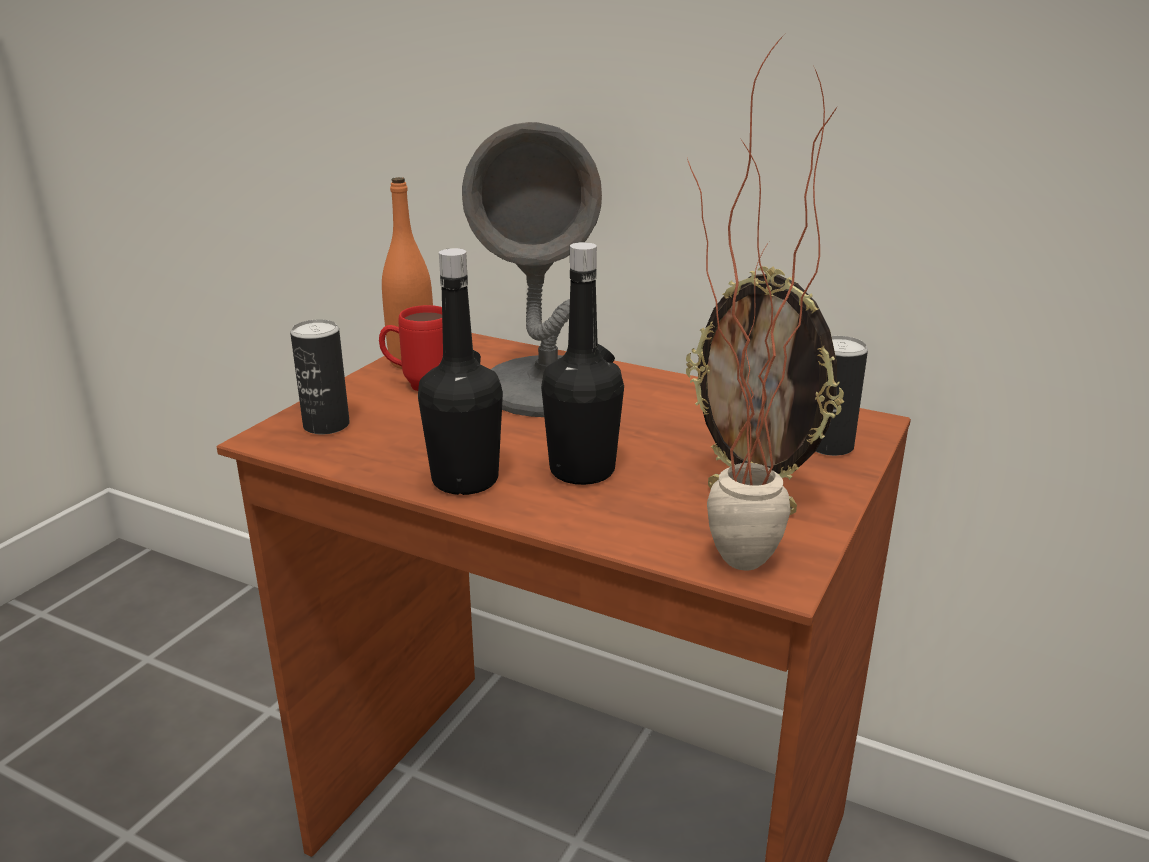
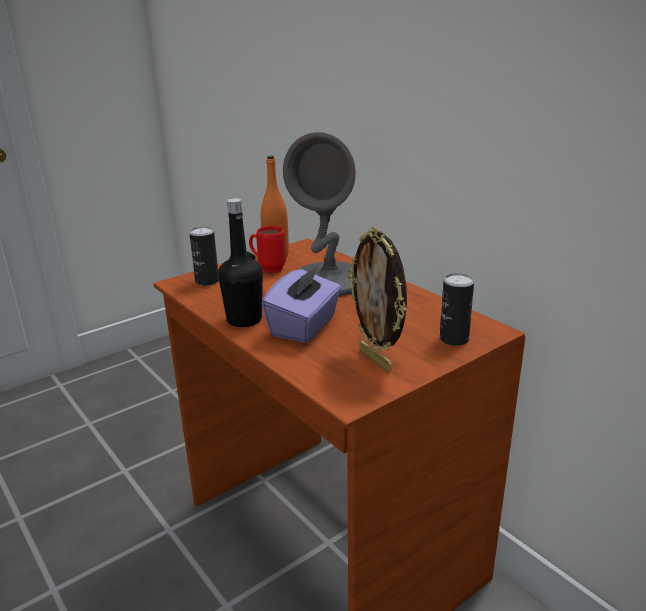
camera: 25 degrees right, 0 degrees up
black bottle [541,242,624,485] -> purple tissue box [262,264,341,343]
potted plant [687,34,837,570] -> none

